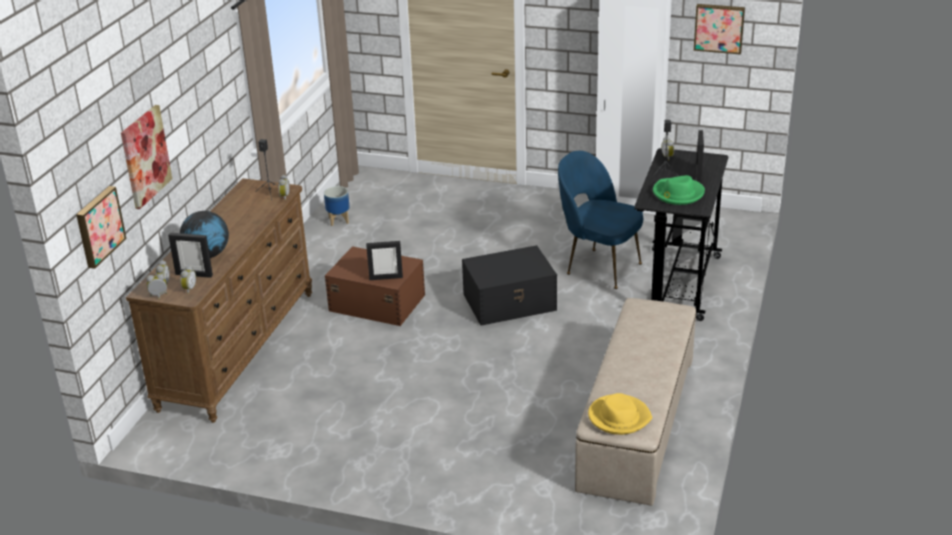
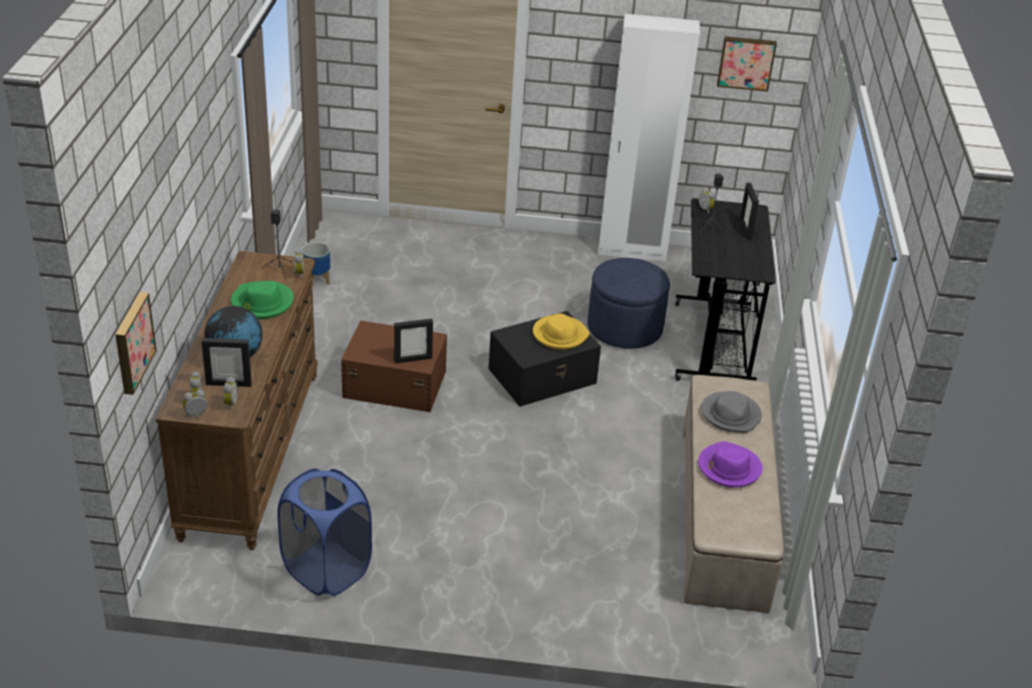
camera: 15 degrees left, 5 degrees up
picture [121,105,172,209] -> none
blue chair [558,151,643,289] -> blue ottoman [588,258,670,349]
yellow hat [588,393,652,435] -> yellow hat moved to [533,313,590,350]
green hat [653,175,705,205] -> green hat moved to [231,281,294,319]
none -> blue laundry basket [277,468,372,596]
none -> purple hat [698,441,763,488]
none -> grey hat [701,391,762,433]

